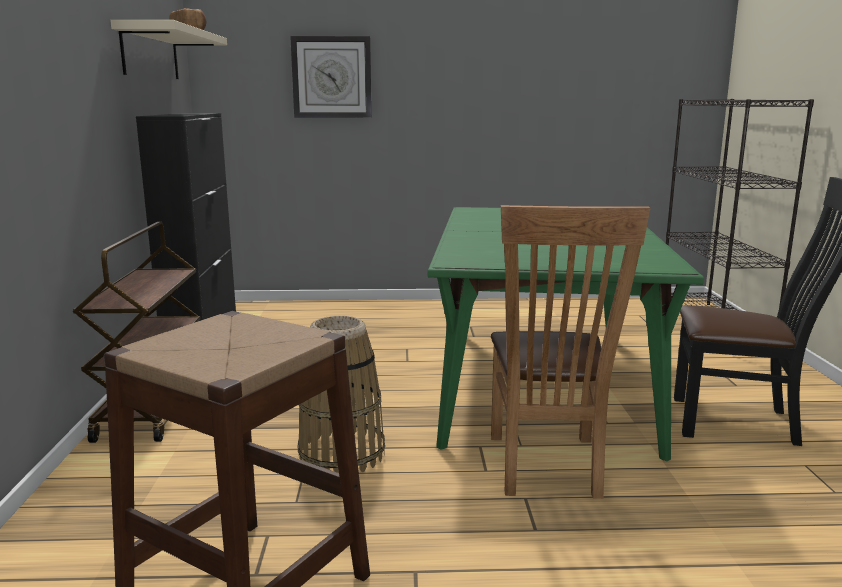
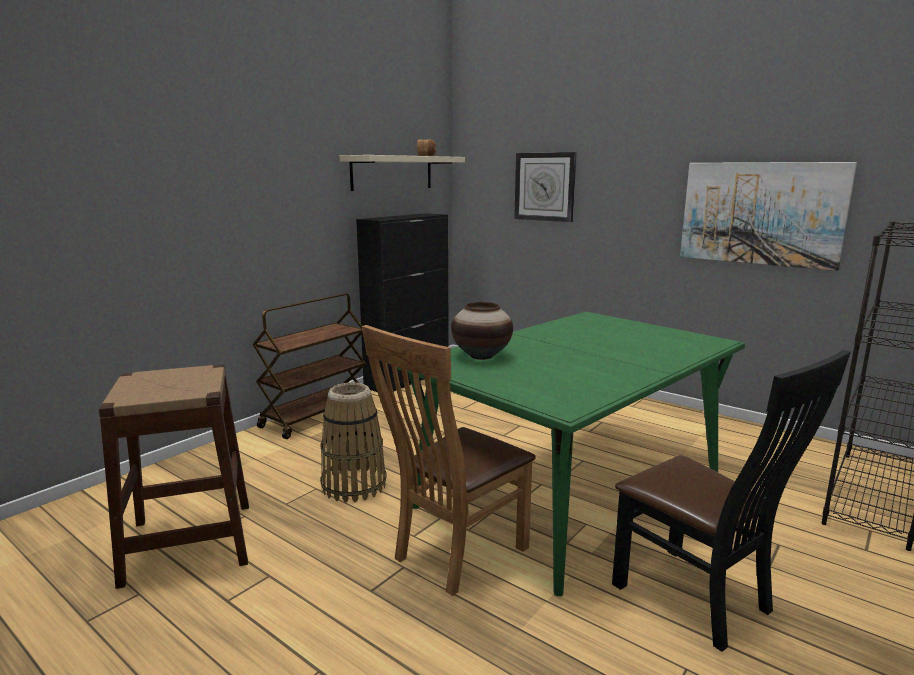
camera: 40 degrees right, 0 degrees up
none -> vase [451,302,513,360]
none -> picture [680,162,857,271]

